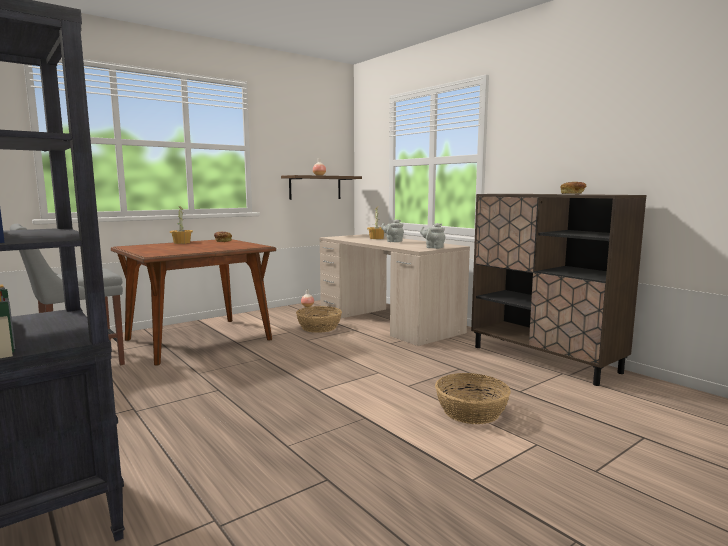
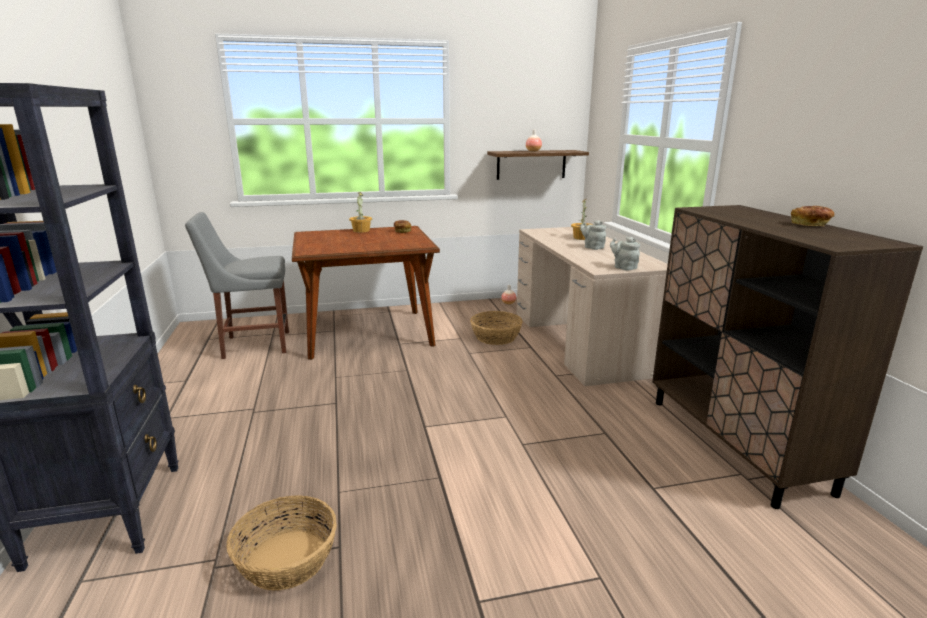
camera: 25 degrees right, 10 degrees up
basket [435,373,511,424] -> basket moved to [226,496,337,591]

